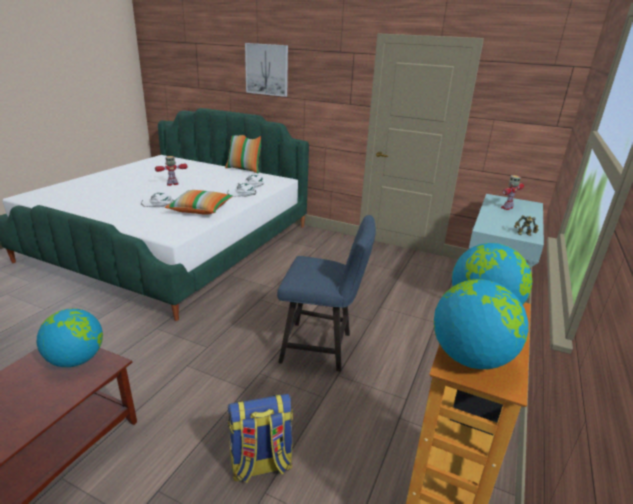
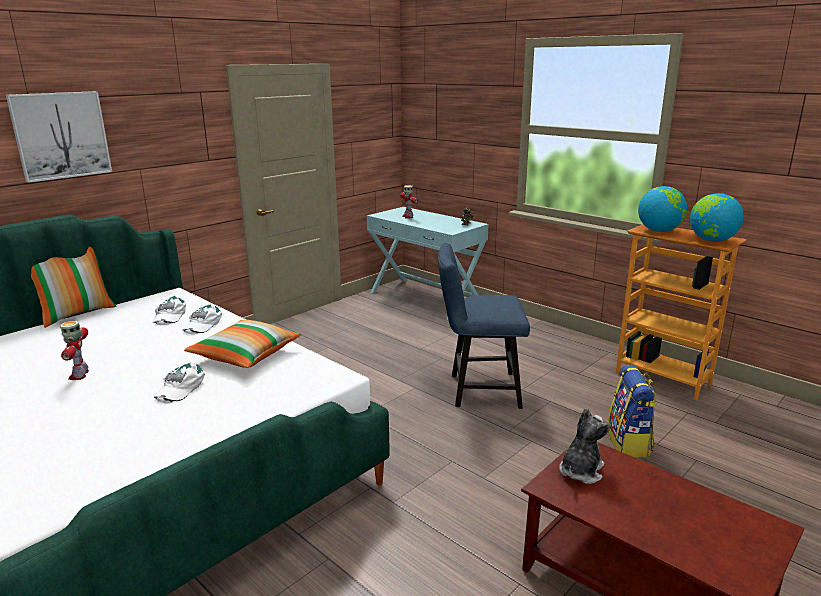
camera: 70 degrees left, 5 degrees down
globe [37,308,103,367] -> plush toy [559,408,612,484]
blue chair [277,215,376,372] -> blue chair turned 120 degrees counterclockwise [438,243,530,409]

